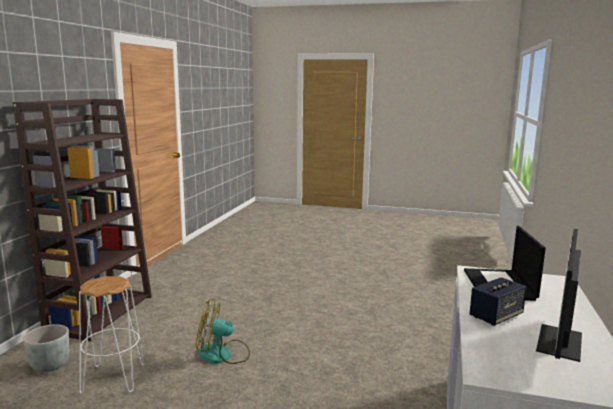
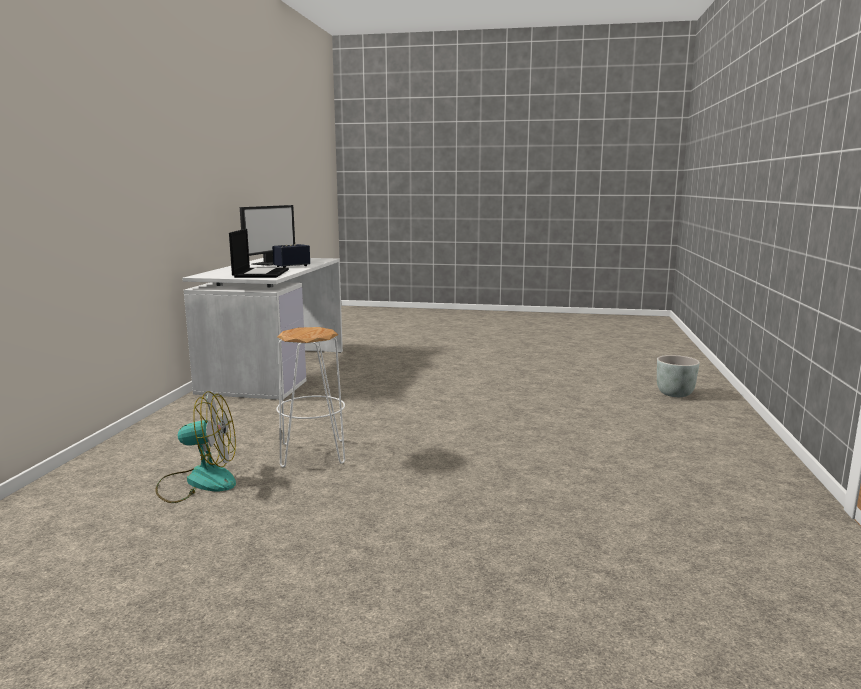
camera: 175 degrees right, 0 degrees up
brown bookcase [13,99,152,341] -> none
white stool [79,276,145,394] -> white stool moved to [277,327,345,467]
fan [196,299,250,364] -> fan moved to [155,391,236,503]

